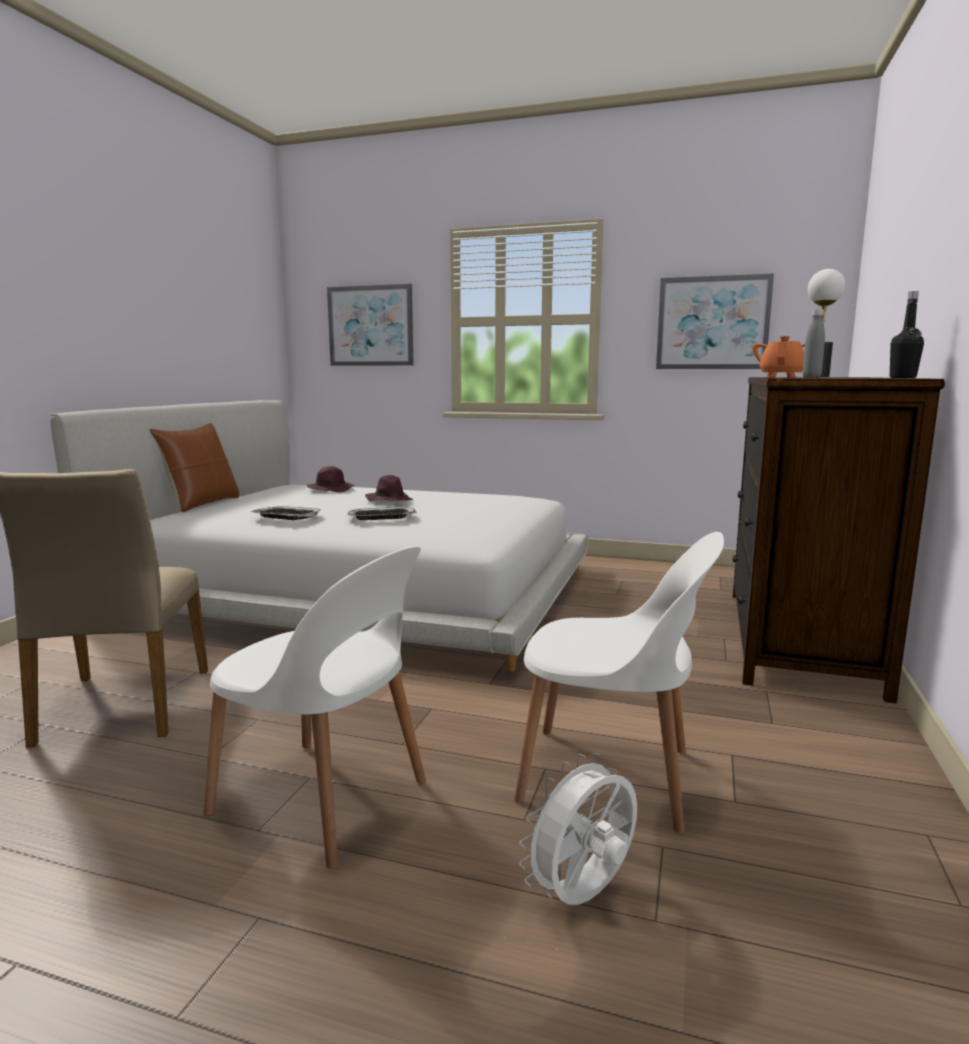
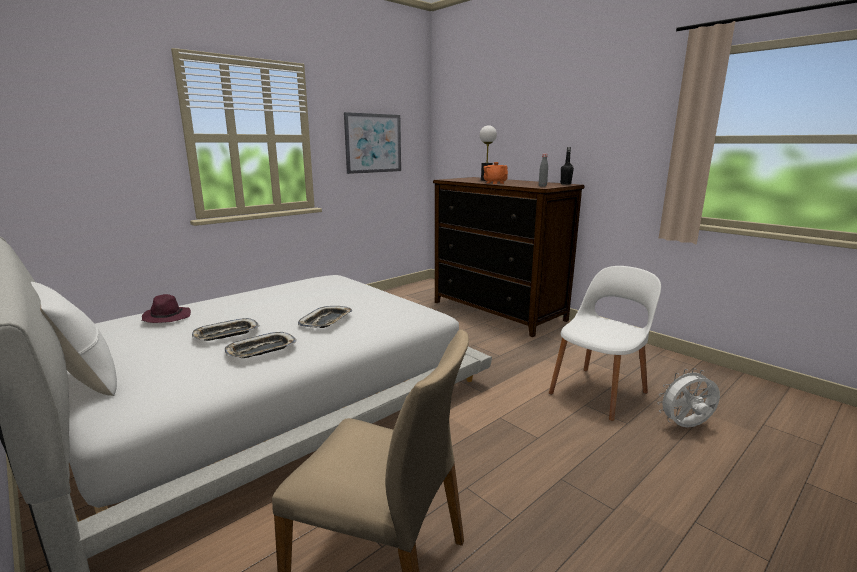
camera: 60 degrees left, 5 degrees up
brown pillow [149,423,239,512] -> white pillow [31,282,117,396]
white chair [203,546,426,869] -> none
picture [327,284,414,366] -> none
purple hat [365,475,413,502] -> none
white fan [519,753,637,905] -> white fan turned 90 degrees clockwise [657,368,720,428]
none -> tray [192,318,260,341]

